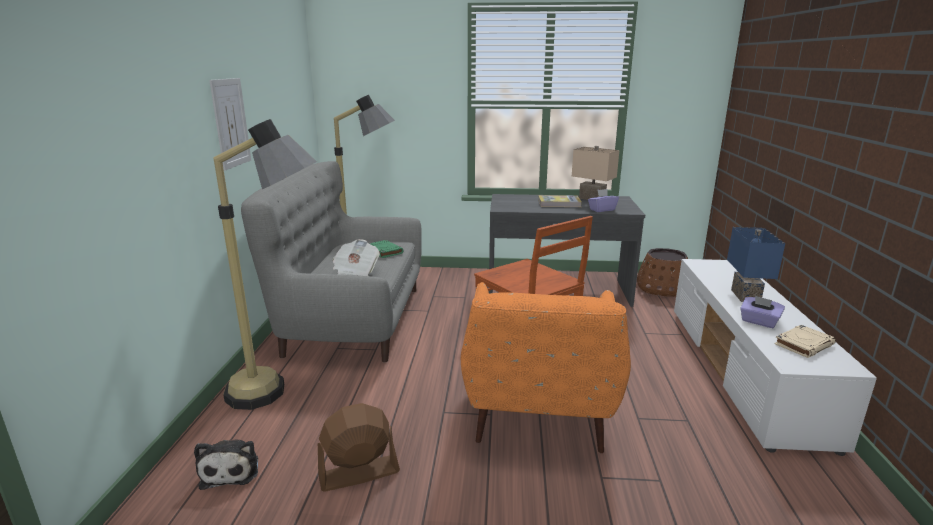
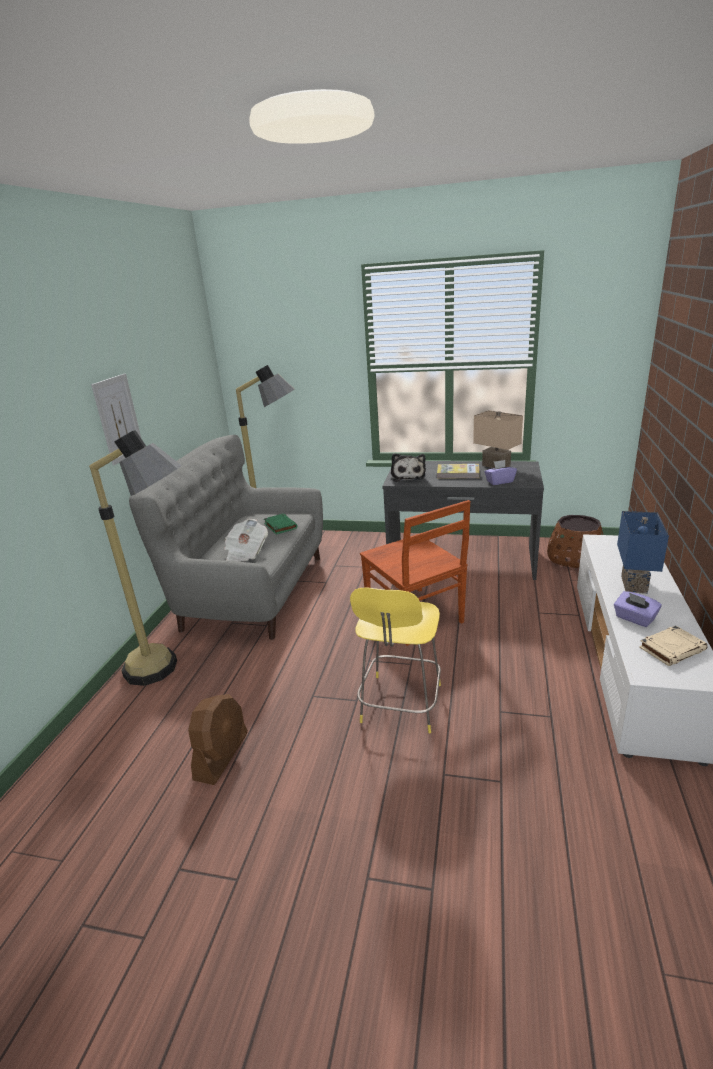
camera: 10 degrees right, 5 degrees up
plush toy [194,439,258,490] -> plush toy moved to [391,453,426,482]
brown fan [318,403,400,492] -> brown fan turned 120 degrees clockwise [188,694,248,785]
orange armchair [461,282,631,453] -> yellow stool [350,588,441,733]

